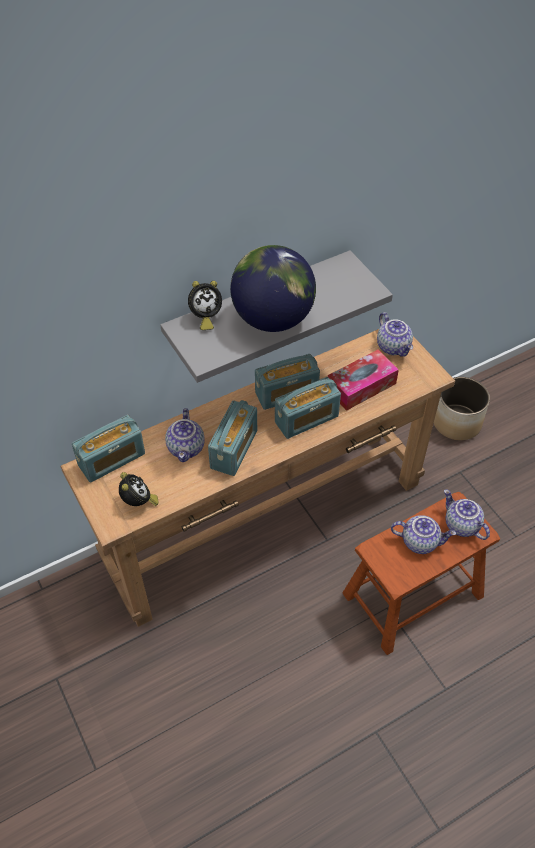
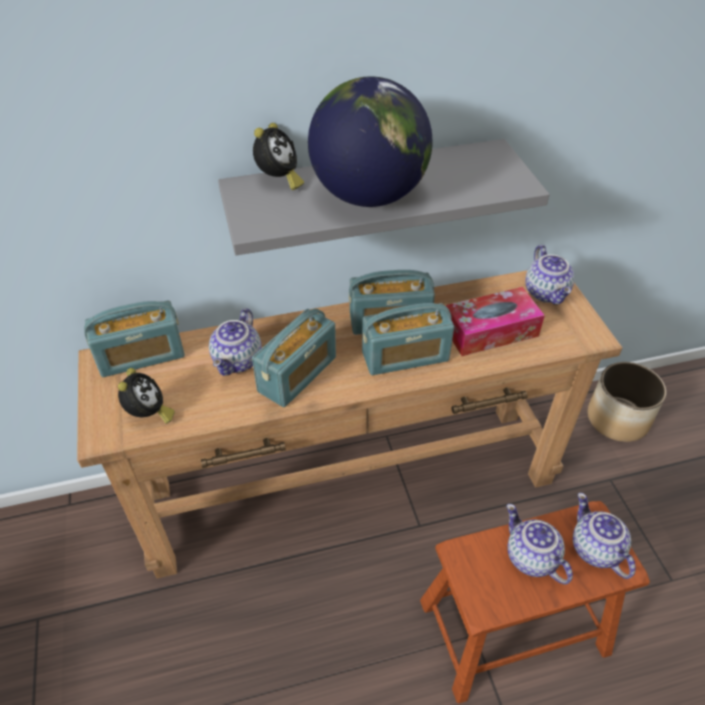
camera: 15 degrees right, 5 degrees down
alarm clock [188,281,222,330] -> alarm clock turned 60 degrees counterclockwise [253,123,304,190]
teapot [391,515,456,554] -> teapot turned 150 degrees counterclockwise [507,504,573,585]

